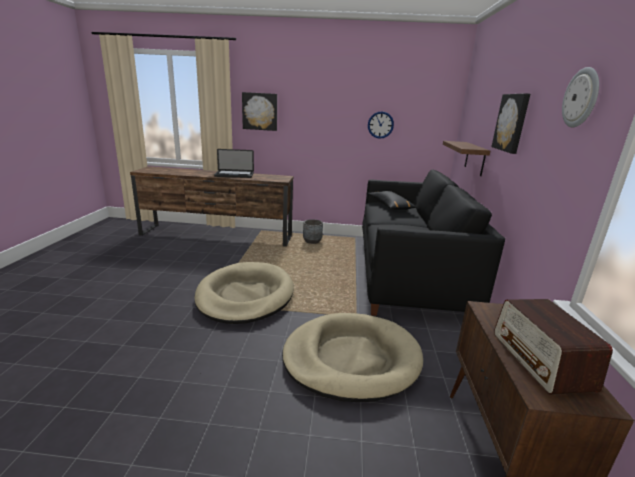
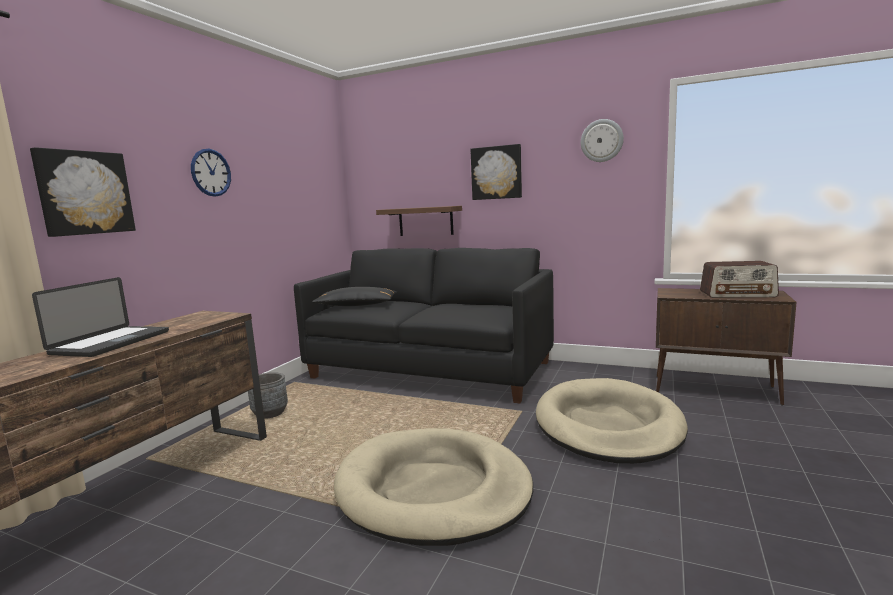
camera: 70 degrees left, 10 degrees down
wall clock [368,111,394,139] -> wall clock moved to [191,149,231,197]

